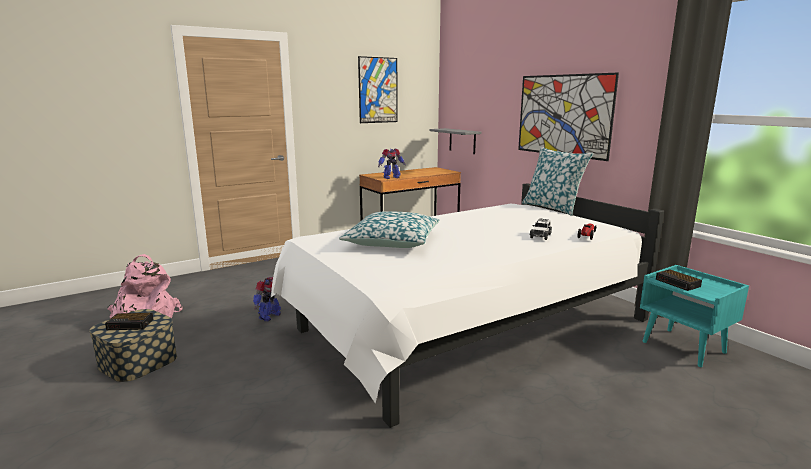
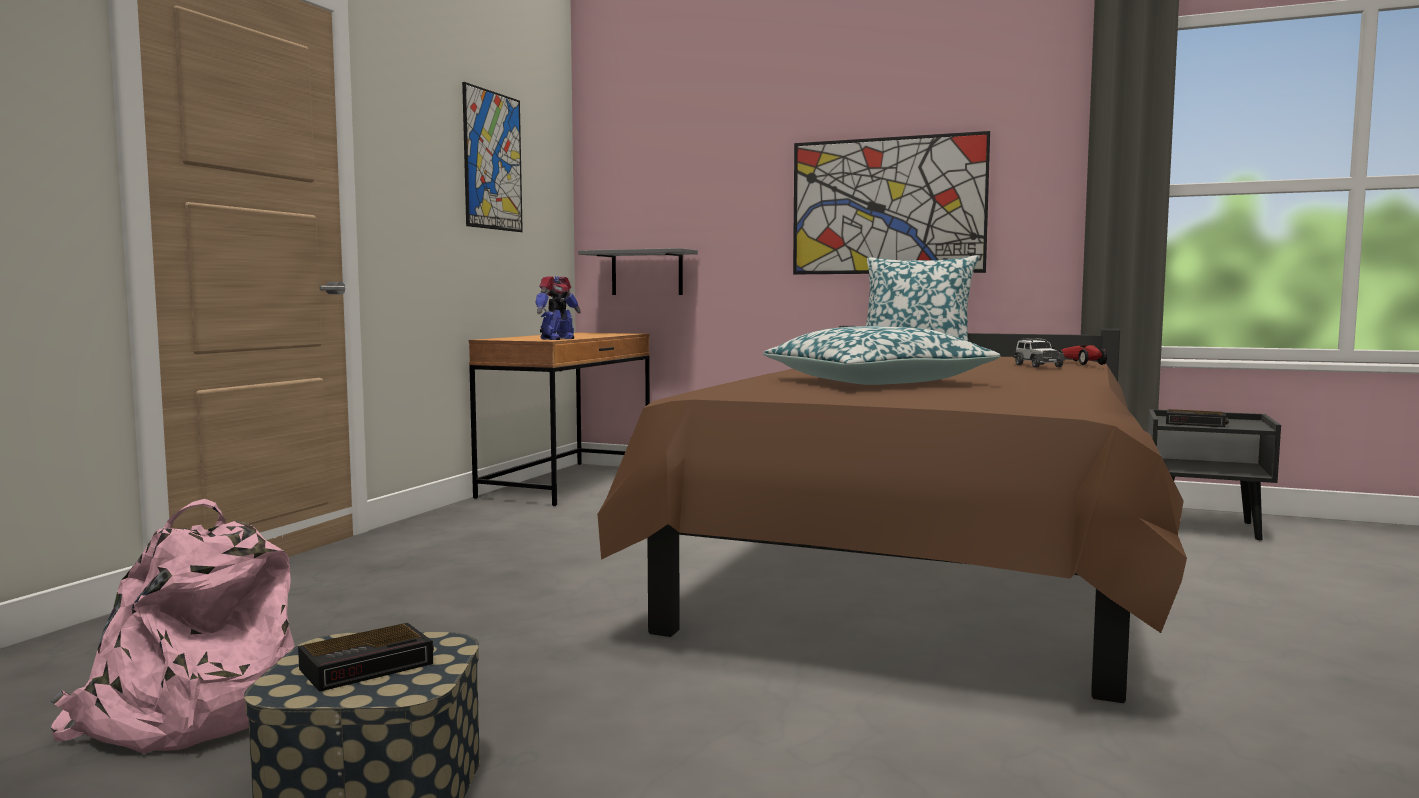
camera: 35 degrees left, 10 degrees down
toy robot [253,277,281,321] -> none
white bed [271,183,664,428] -> brown bed [598,326,1187,703]
turquoise nightstand [640,265,749,367] -> black nightstand [1148,409,1281,540]

